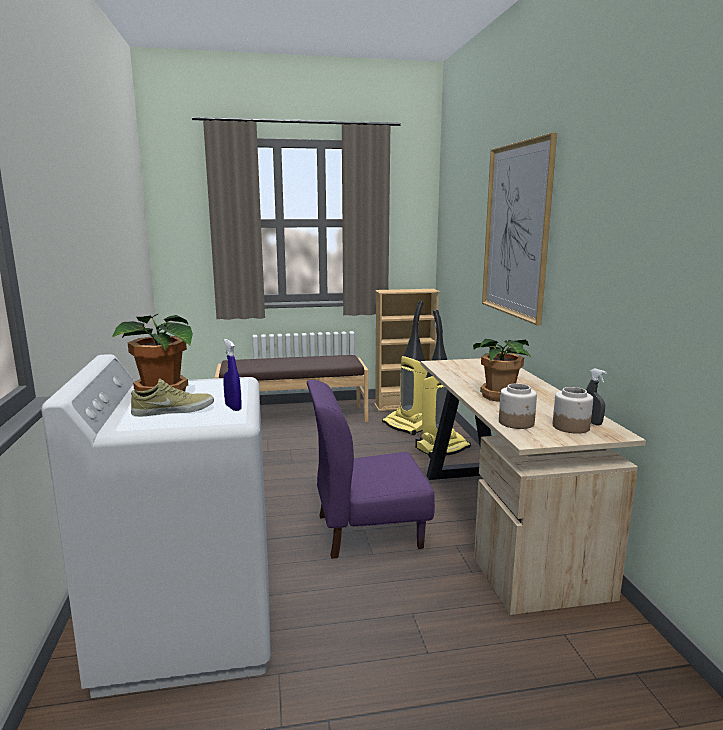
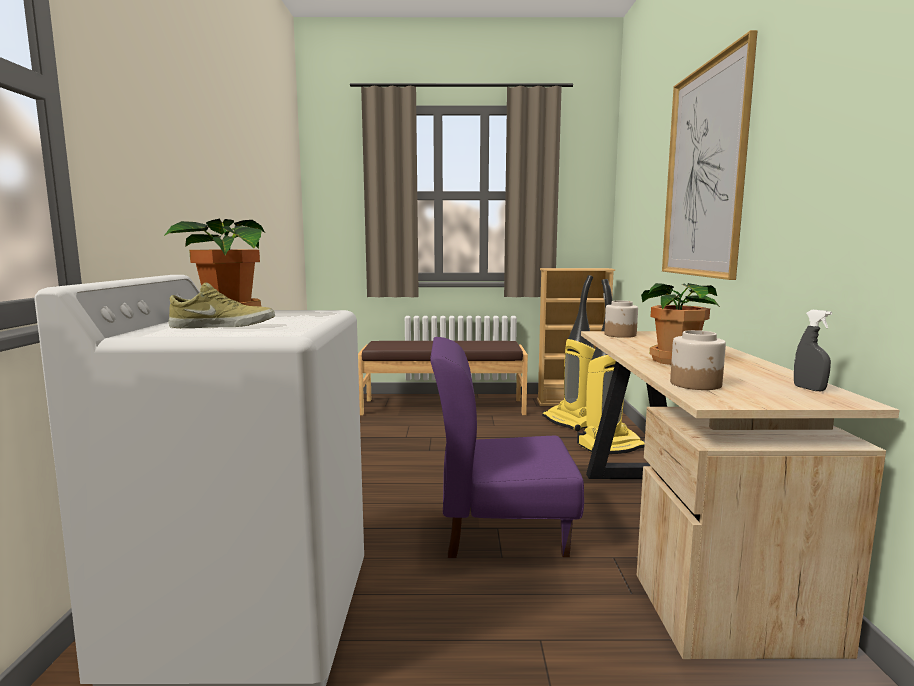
camera: 10 degrees right, 5 degrees down
blue spray bottle [223,339,242,411] -> none
jar [553,387,593,434] -> jar moved to [605,301,638,338]

